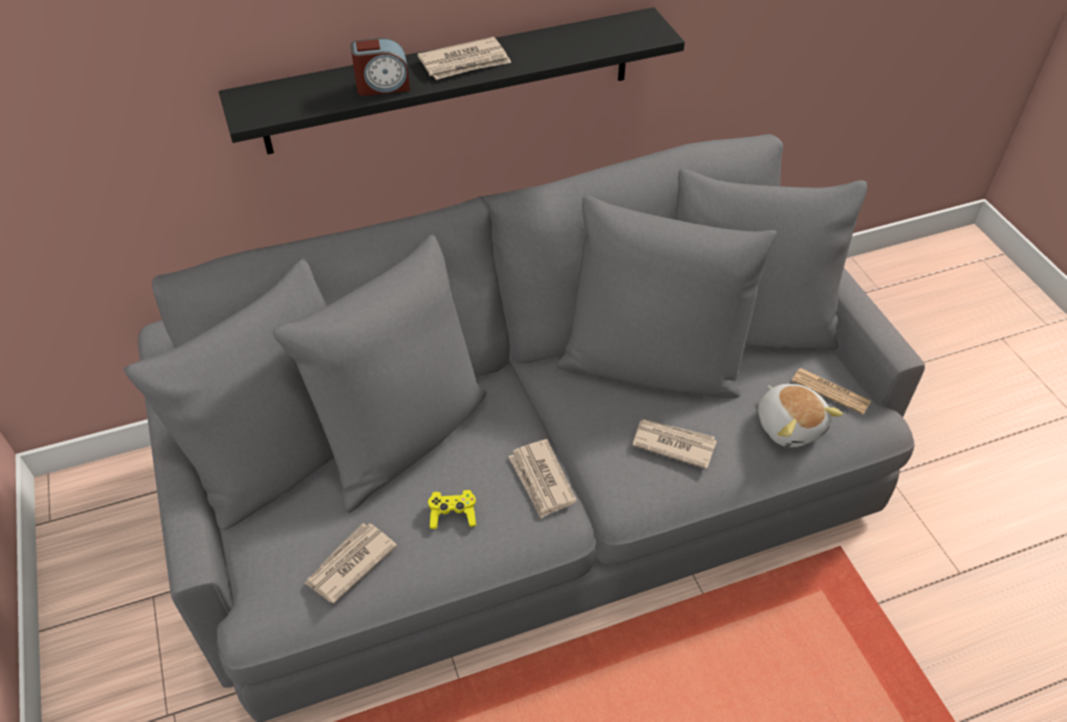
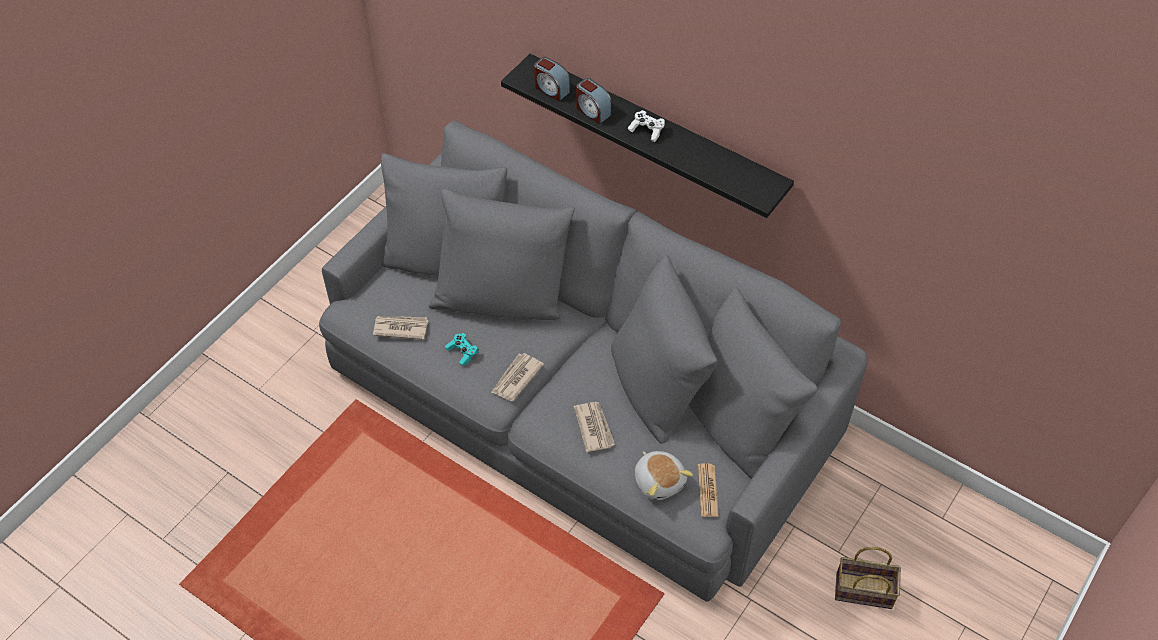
camera: 55 degrees right, 5 degrees up
newspaper [417,37,511,80] -> white game controller [628,110,665,142]
yellow game controller [428,490,477,529] -> turquoise game controller [445,333,479,366]
plush toy [758,384,843,447] -> plush toy turned 60 degrees counterclockwise [635,451,693,500]
none -> alarm clock [534,57,571,101]
none -> basket [835,547,901,609]

